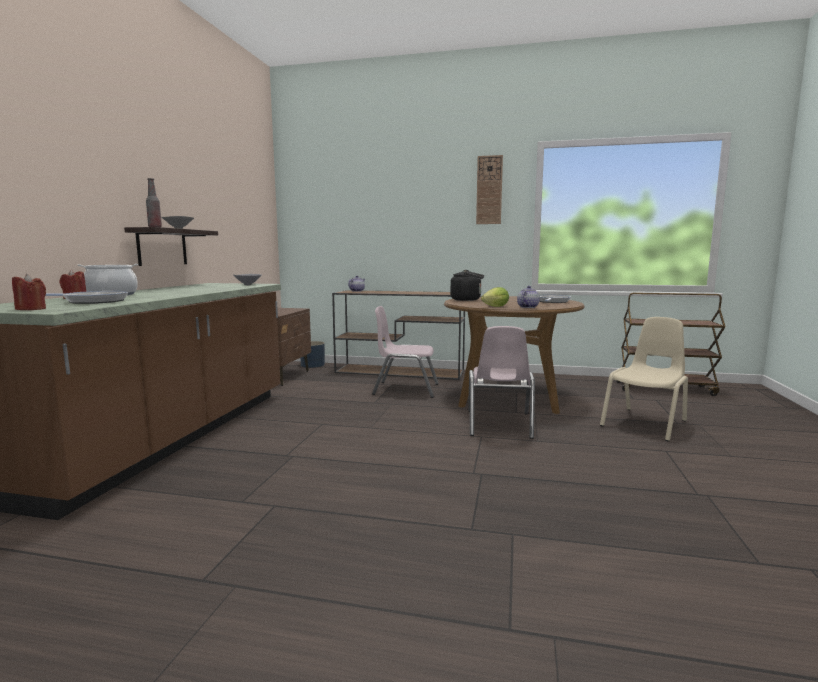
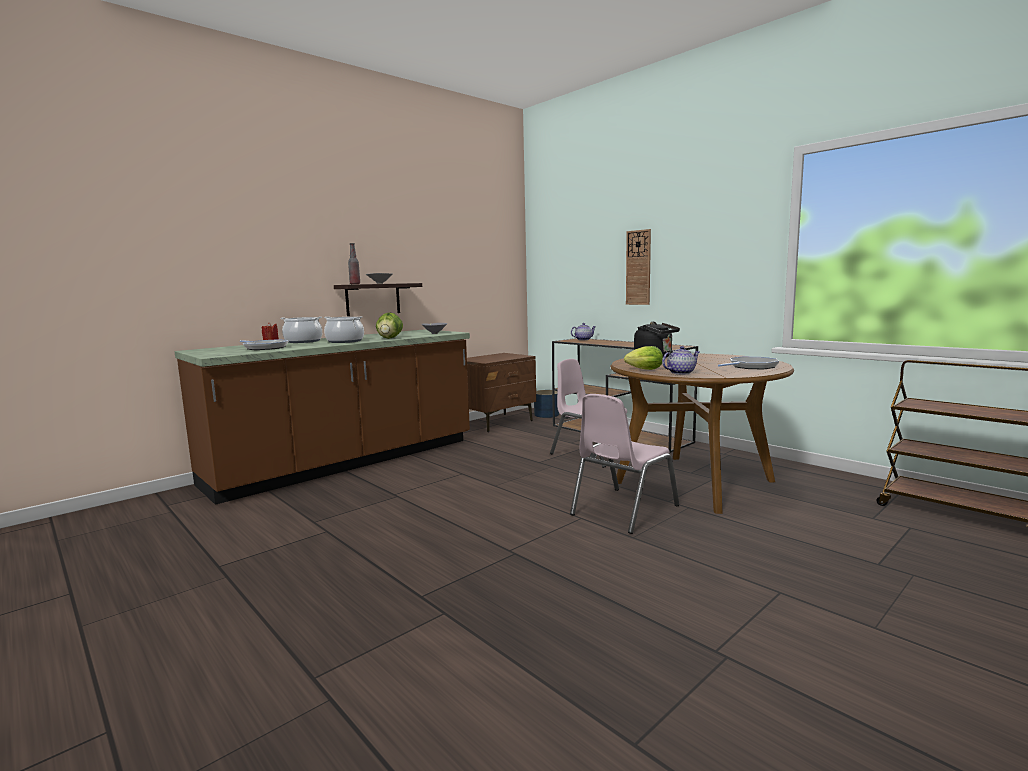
camera: 35 degrees right, 0 degrees up
red candle [12,274,46,310] -> none
wall clock [476,155,503,224] -> wall clock moved to [626,229,651,305]
beige chair [600,317,688,442] -> none
none -> cooking pot [324,316,364,343]
none -> lettuce [376,312,403,339]

